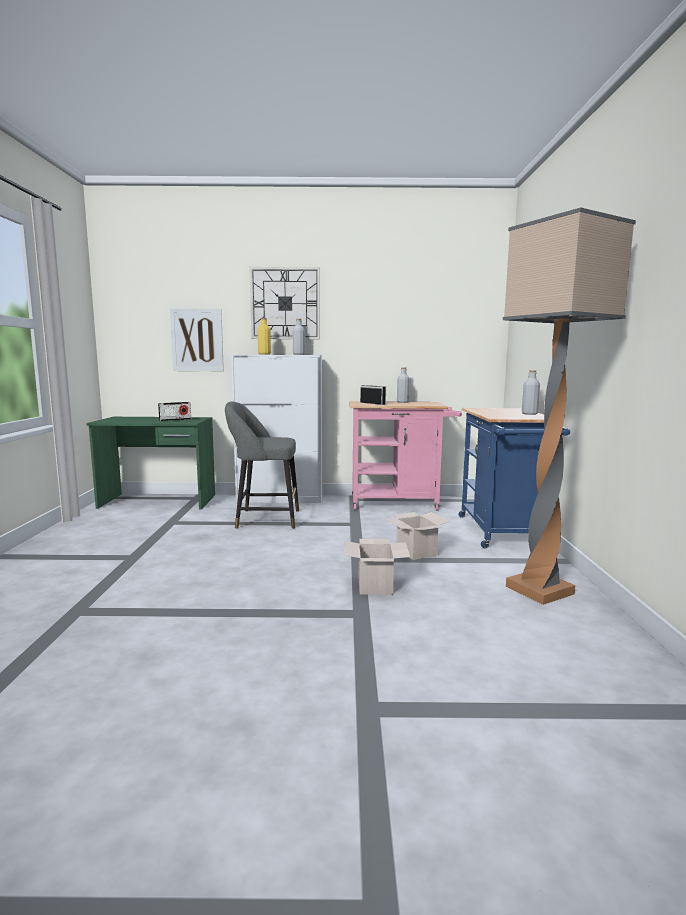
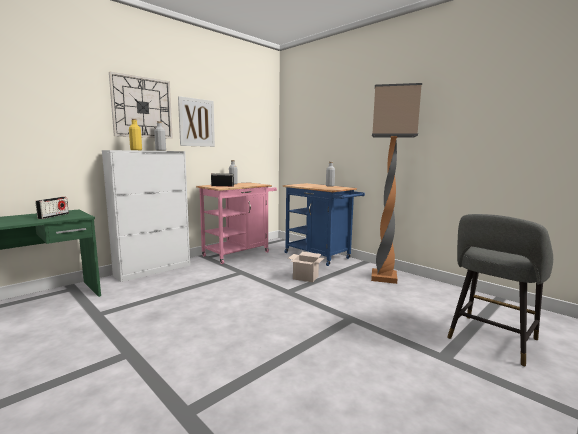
camera: 45 degrees left, 0 degrees up
picture [170,308,224,371] -> picture moved to [178,96,215,147]
grey stool [225,401,299,529] -> grey stool moved to [447,214,553,367]
cardboard box [344,539,410,595] -> none

